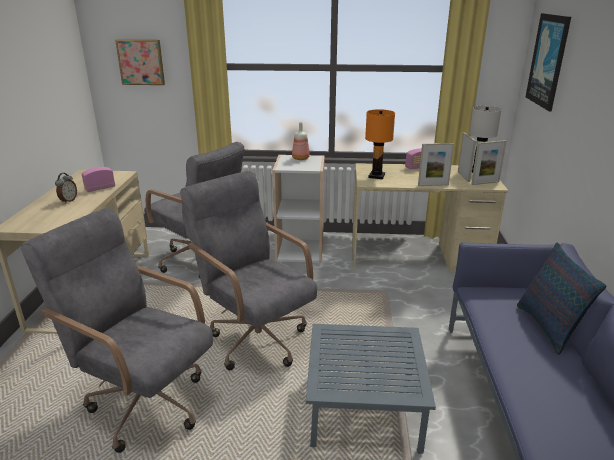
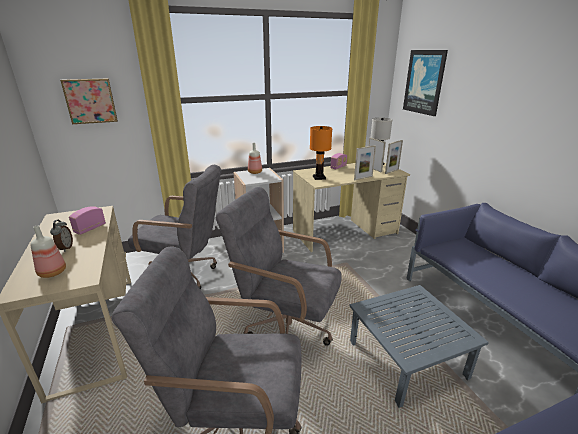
camera: 25 degrees left, 0 degrees up
blue pillow [517,243,606,355] -> none
none -> bottle [31,225,66,278]

